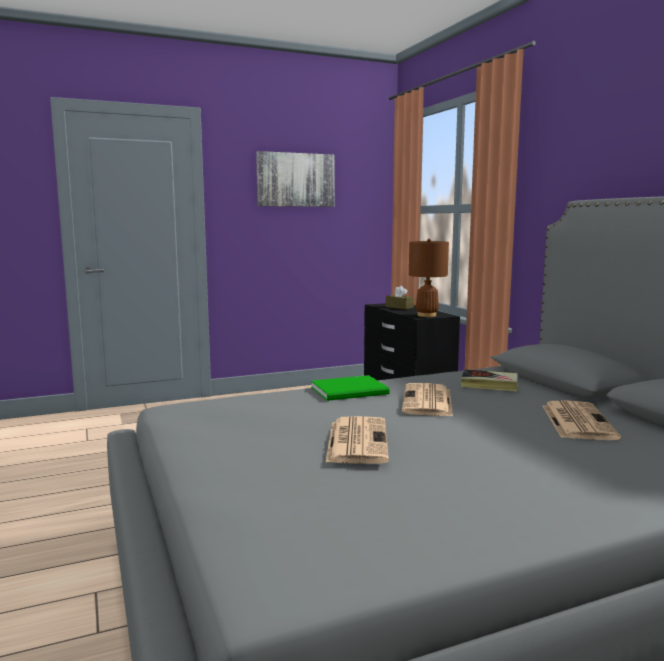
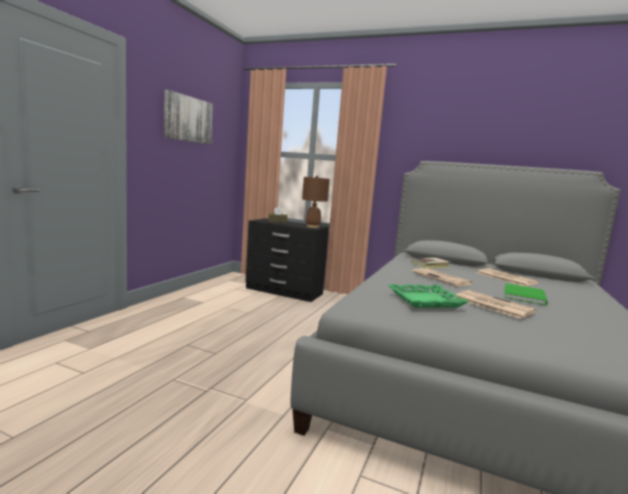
camera: 45 degrees left, 0 degrees up
green book [311,375,390,401] -> green book moved to [504,283,548,305]
none -> green tray [389,284,468,308]

